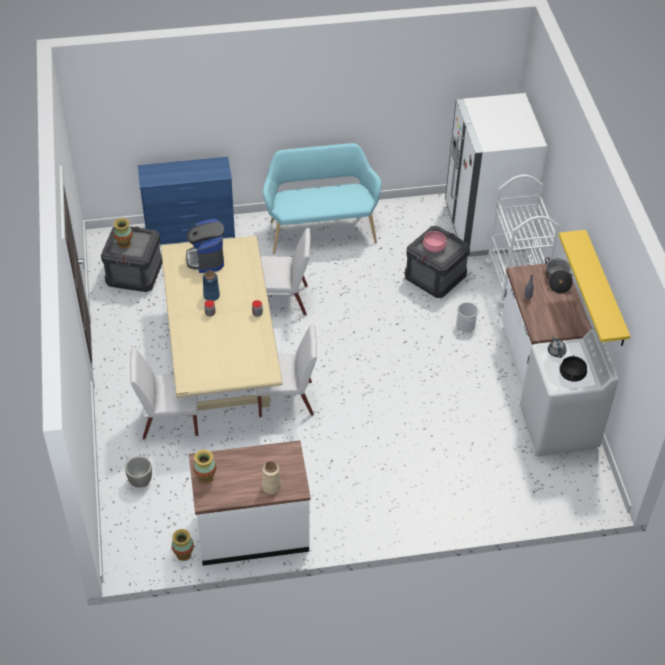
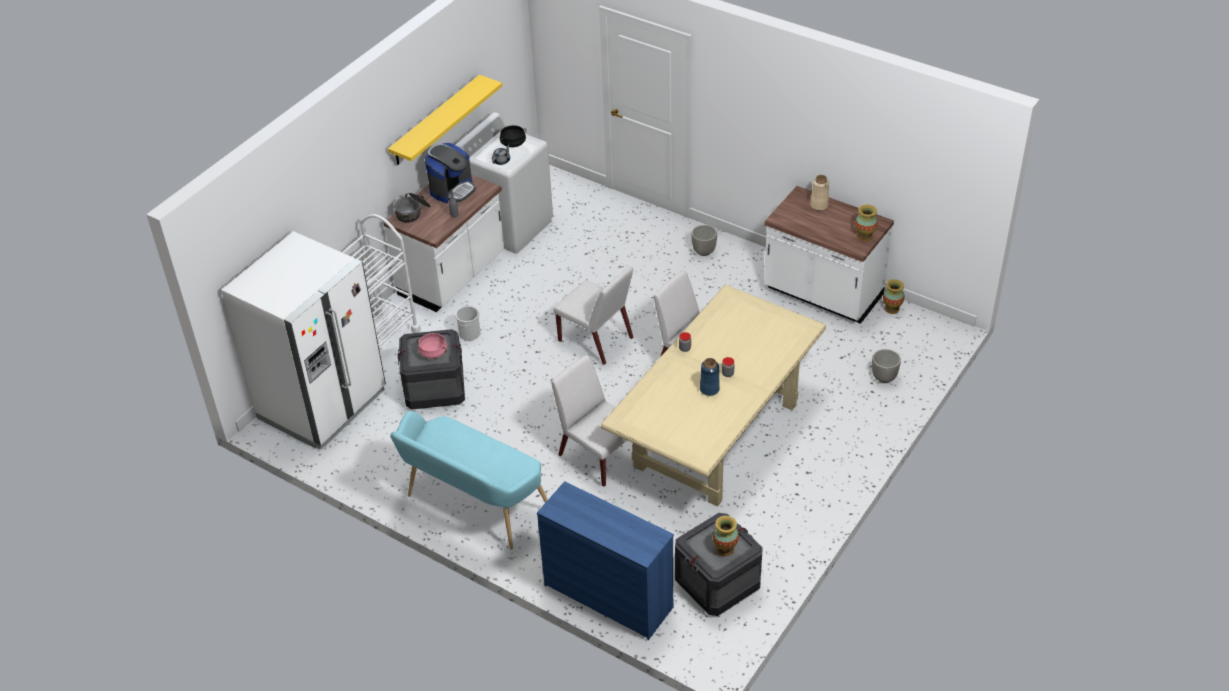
camera: 135 degrees left, 5 degrees down
white chair [130,348,198,439] -> white chair moved to [554,266,634,365]
coffee machine [186,219,224,273] -> coffee machine moved to [425,143,476,203]
none -> planter [692,225,717,256]

